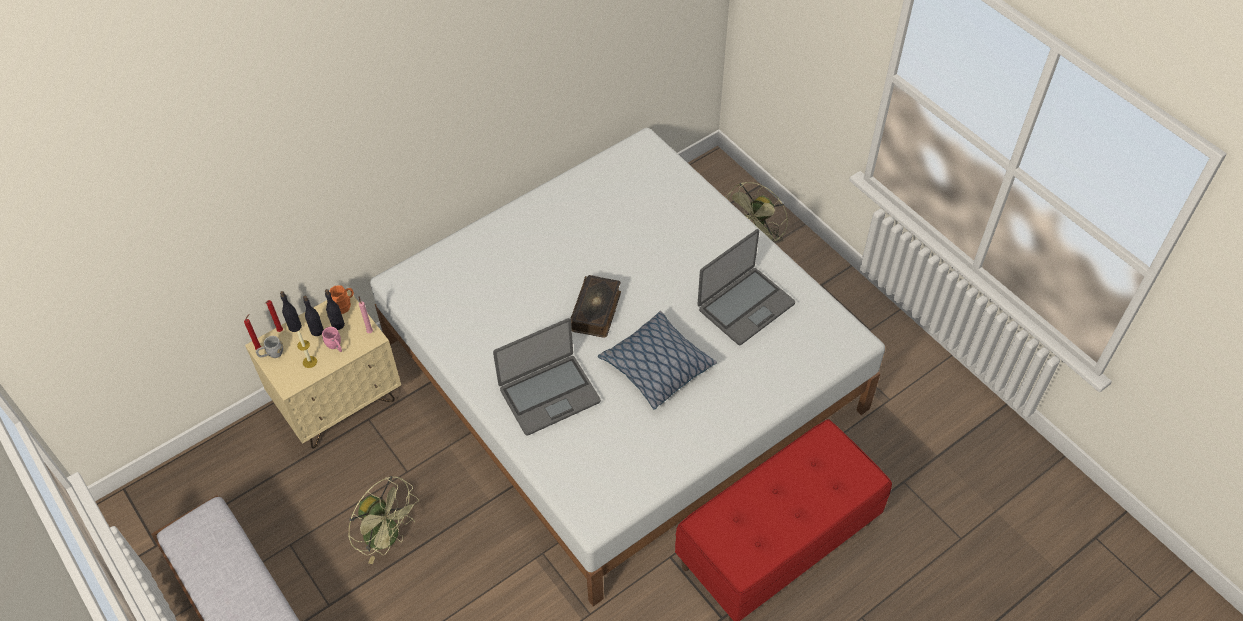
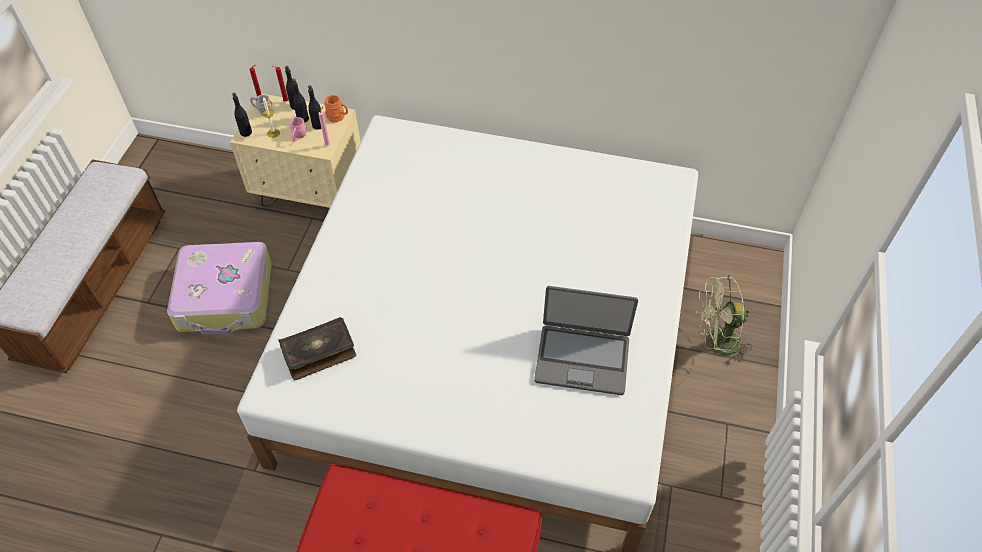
camera: 50 degrees right, 0 degrees up
green fan [348,476,419,564] -> suitcase [167,242,272,335]
laptop [493,318,601,436] -> none
book [570,275,621,337] -> book moved to [278,317,356,380]
pillow [598,311,717,410] -> none
none -> black bottle [232,92,252,137]

